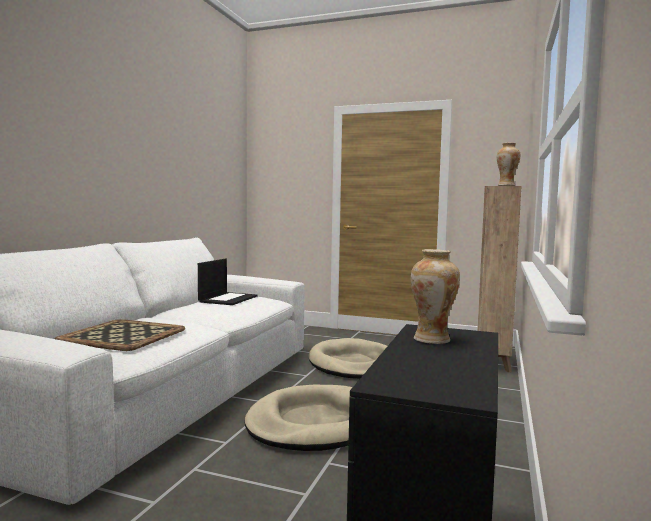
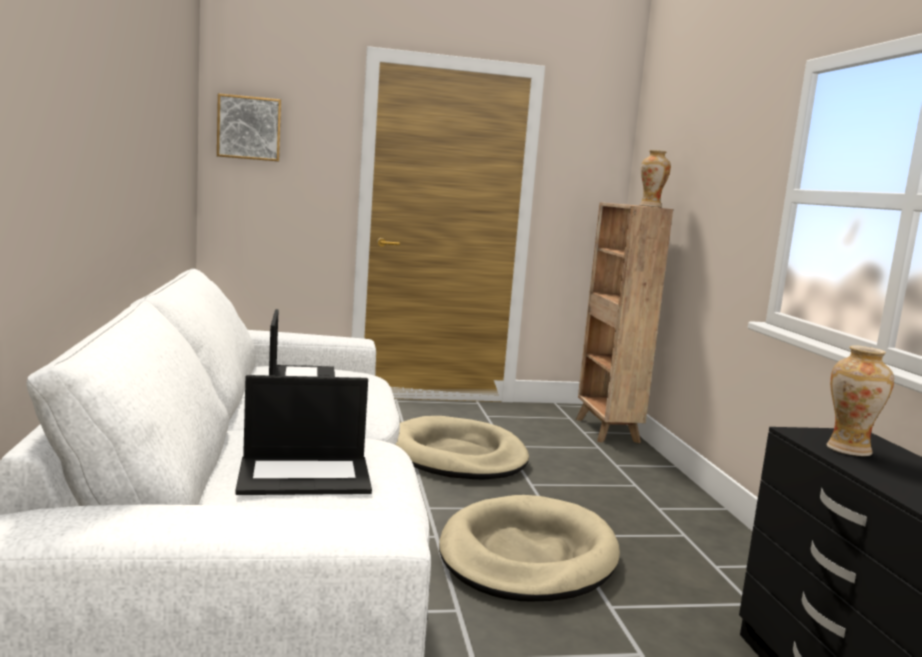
camera: 30 degrees left, 5 degrees up
tray [54,319,185,351] -> laptop [235,375,372,495]
none -> picture [217,93,281,162]

